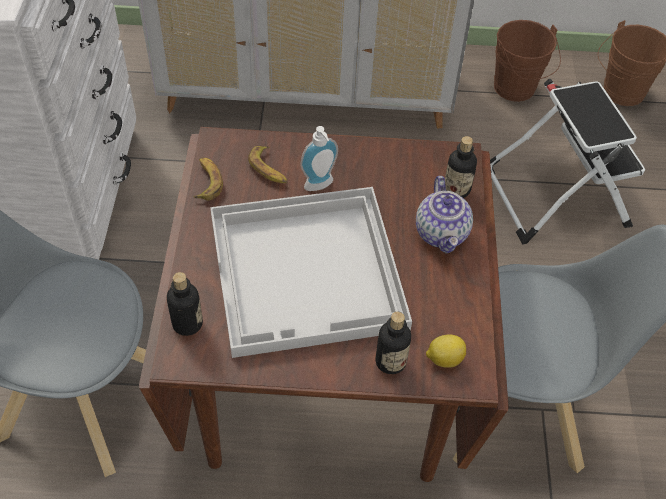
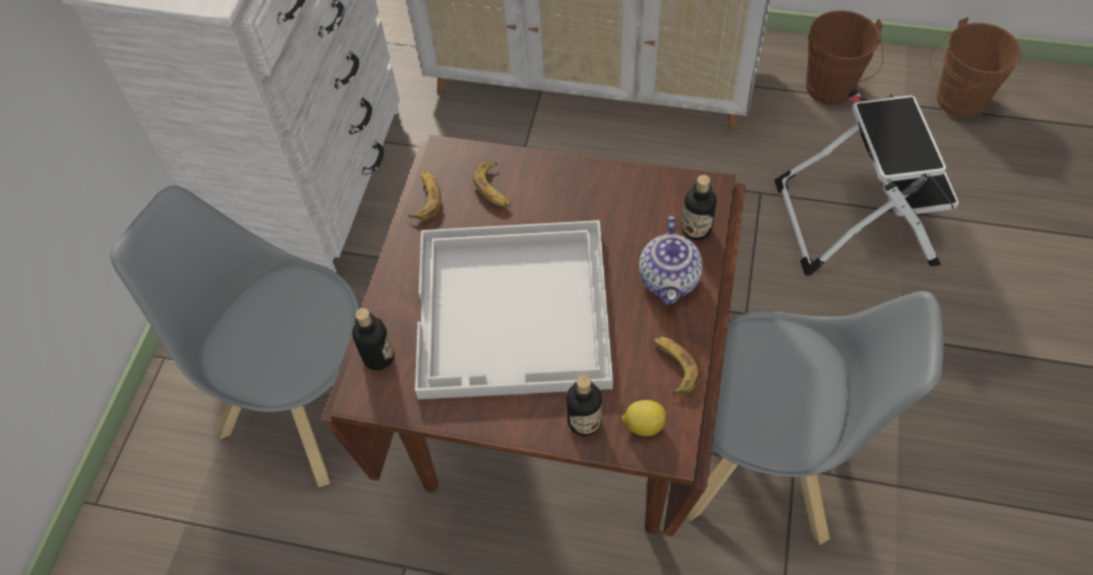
camera: 15 degrees right, 5 degrees up
soap dispenser [300,126,338,191] -> none
none -> banana [654,337,699,394]

